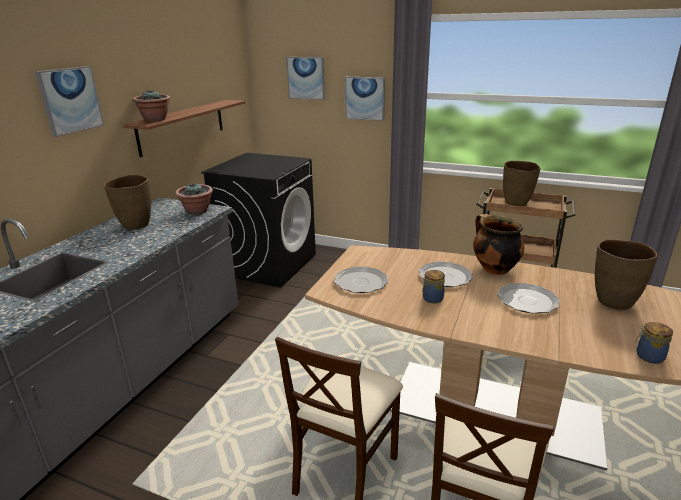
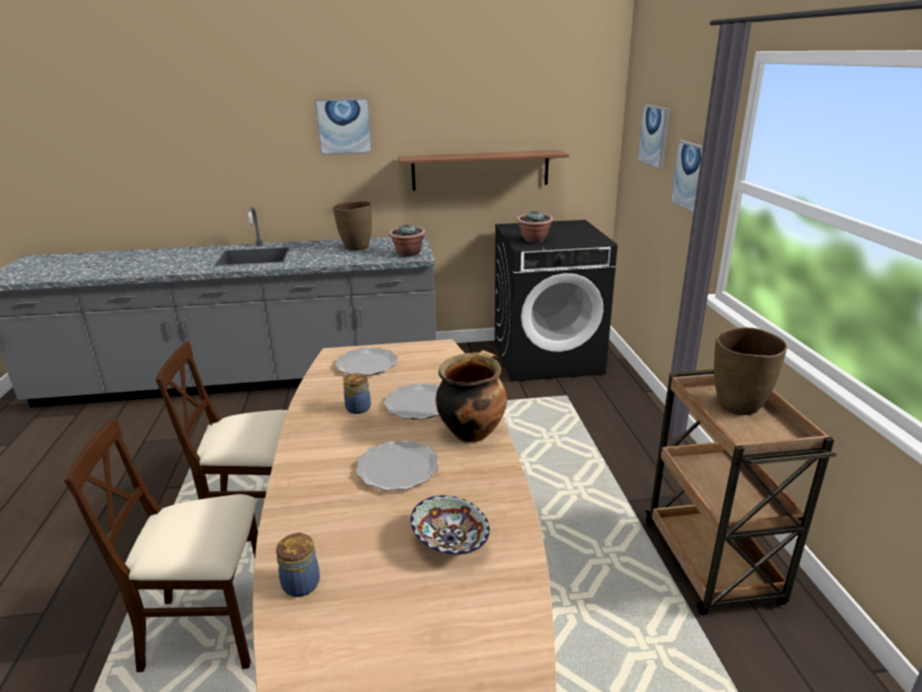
camera: 60 degrees right, 0 degrees up
potted plant [133,90,170,122] -> potted plant moved to [517,211,554,243]
brown vase [595,239,658,310] -> bowl [410,495,490,555]

